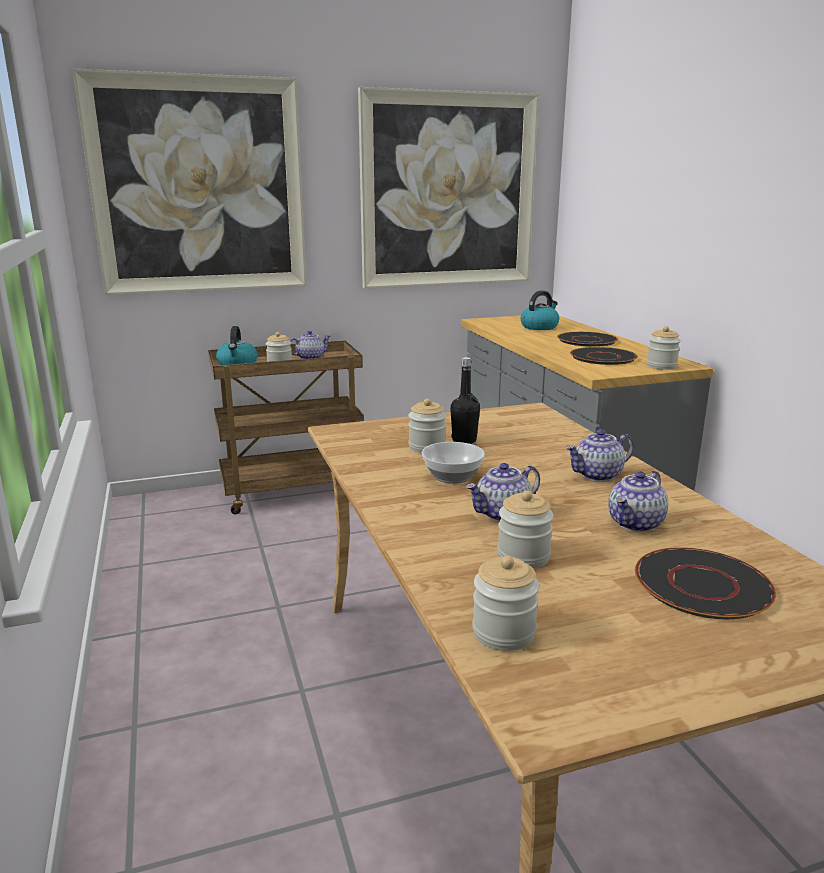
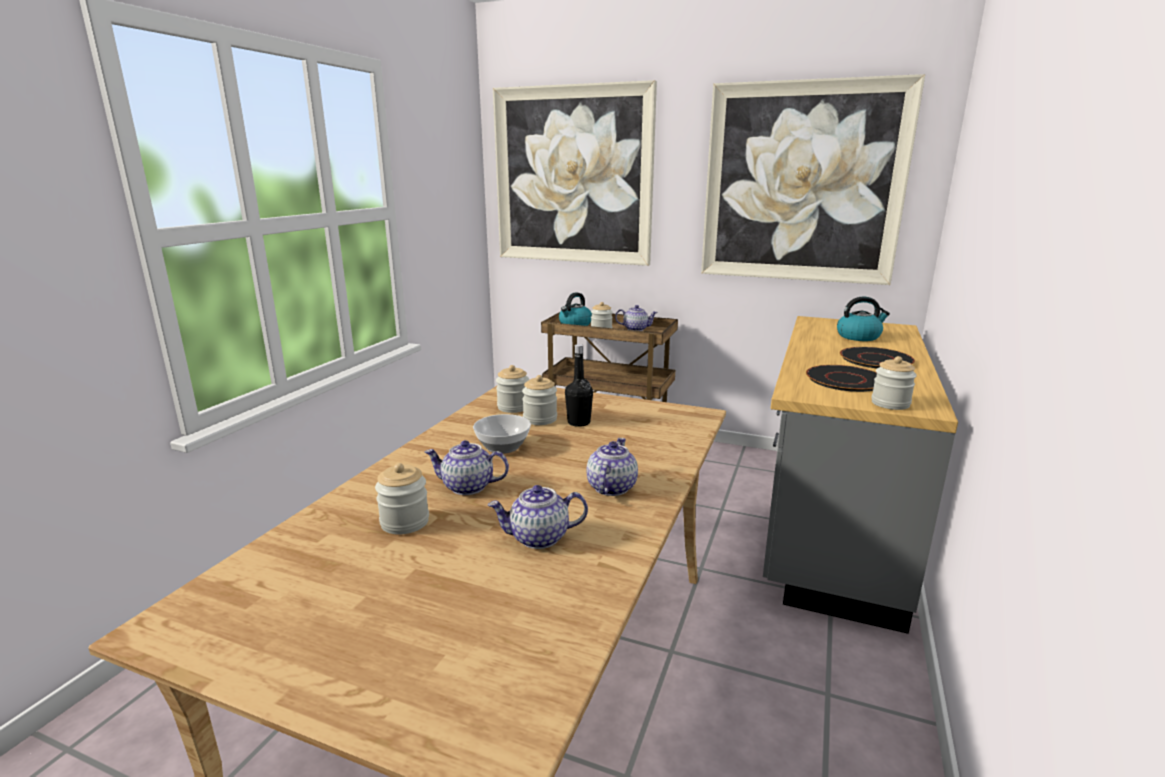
camera: 40 degrees right, 0 degrees up
jar [472,556,539,651] -> jar moved to [496,365,529,413]
teapot [566,430,634,482] -> teapot turned 90 degrees clockwise [586,438,638,496]
black plate [635,547,776,619] -> none

